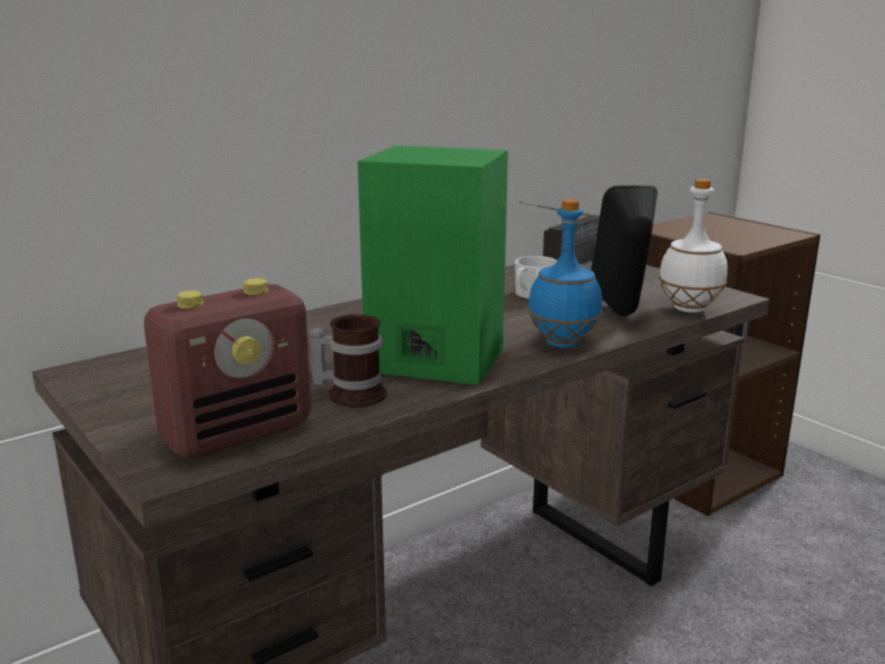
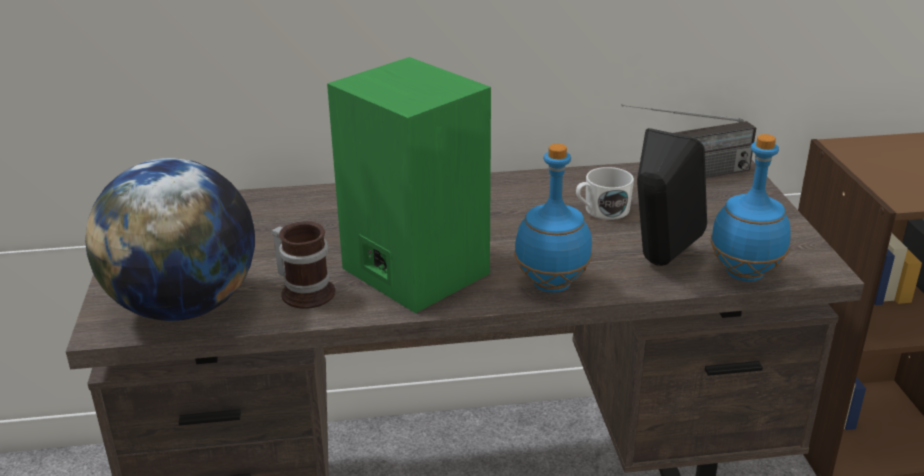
camera: 30 degrees right, 10 degrees up
radio [144,278,311,458] -> globe [85,158,255,321]
white bottle [659,179,728,313] -> blue bottle [710,134,791,282]

